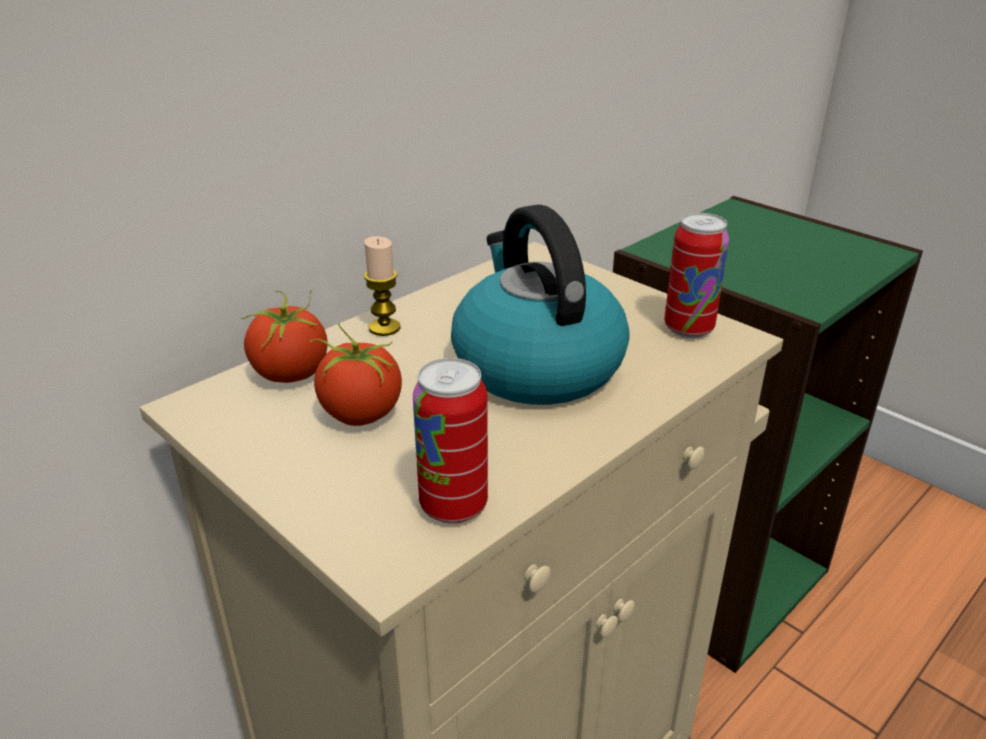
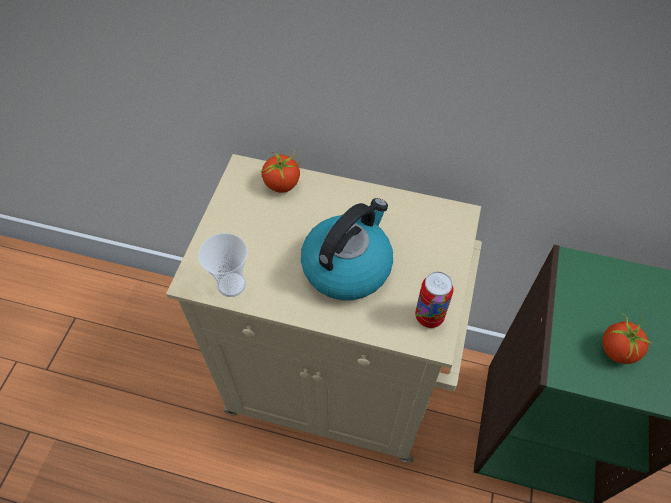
camera: 60 degrees right, 25 degrees up
tomato [310,324,402,426] -> tomato moved to [602,314,651,364]
candle [364,236,401,336] -> none
can [413,358,488,524] -> cup [198,233,248,297]

